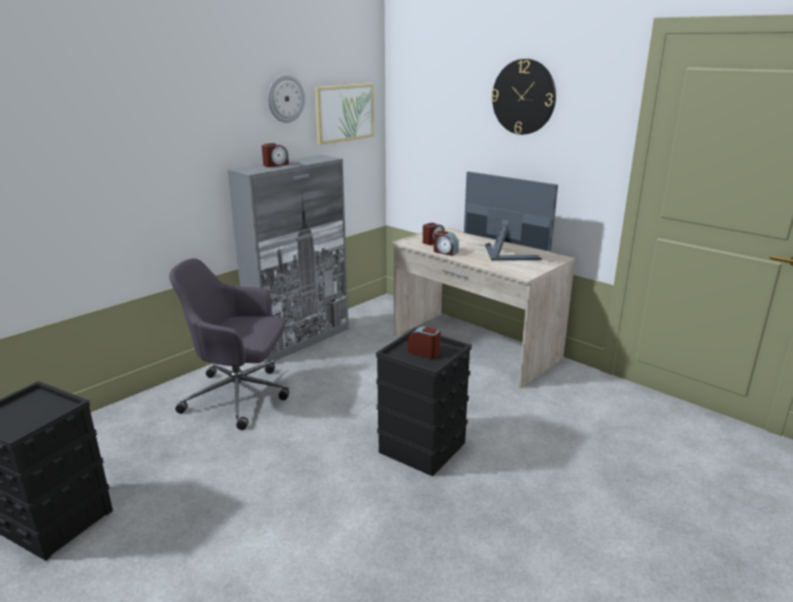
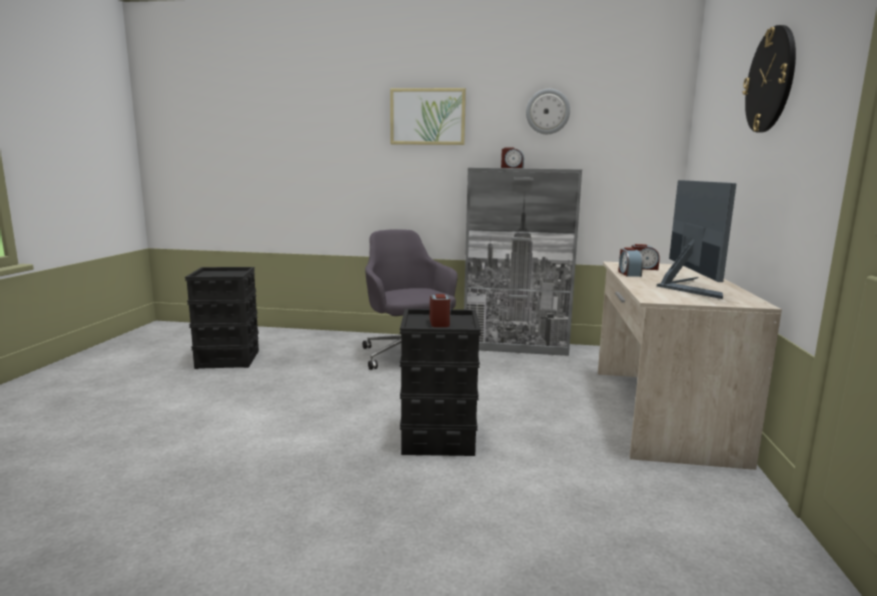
camera: 55 degrees right, 10 degrees down
picture [315,83,374,145] -> picture moved to [390,88,466,145]

